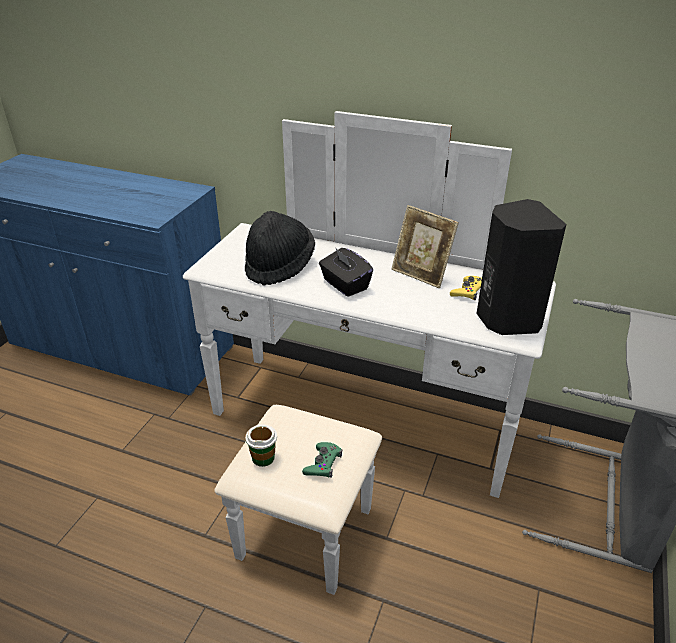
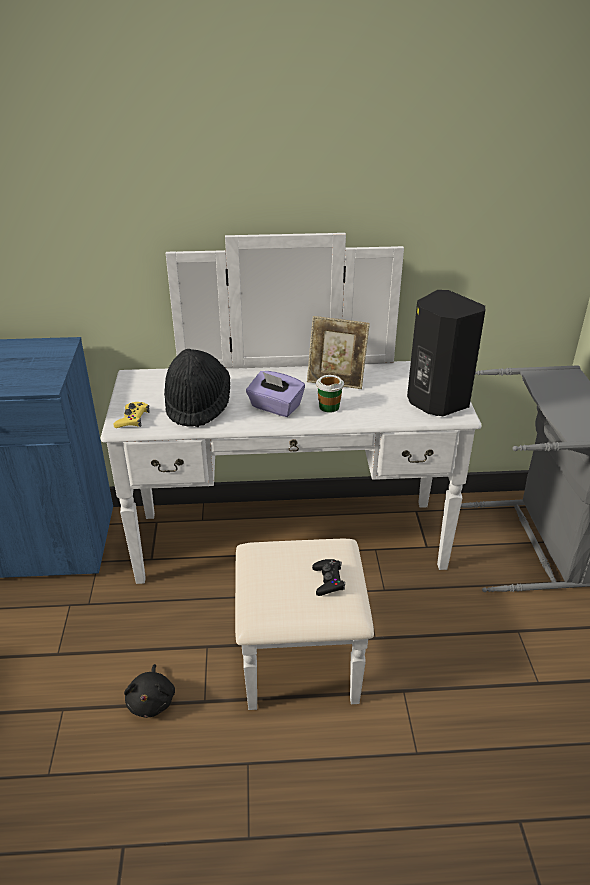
camera: 25 degrees left, 0 degrees up
cup [245,424,277,467] -> cup moved to [316,375,344,413]
green game controller [302,442,342,478] -> black game controller [312,559,345,596]
black tissue box [319,248,373,297] -> purple tissue box [246,371,305,417]
yellow game controller [450,276,482,300] -> yellow game controller moved to [113,402,150,428]
none -> black plush toy [124,664,175,718]

